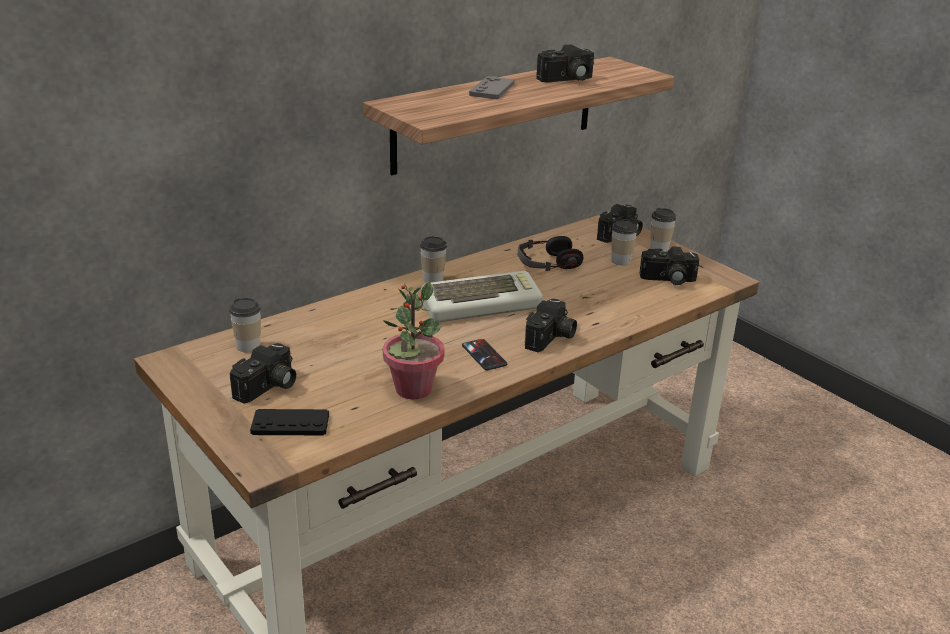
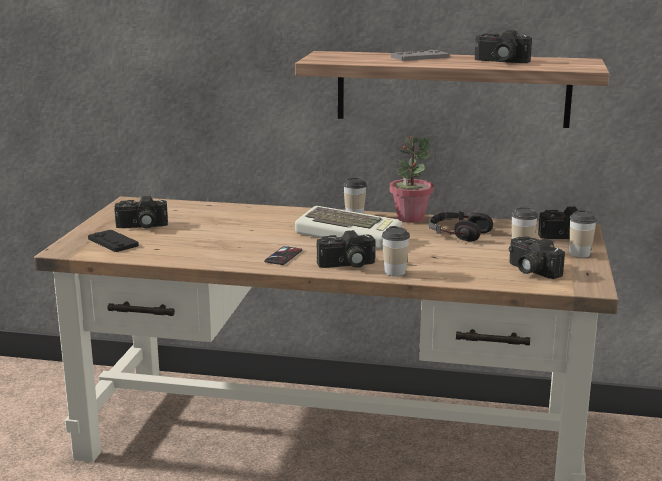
camera: 50 degrees right, 10 degrees down
cup [229,298,261,352] -> cup moved to [382,226,410,276]
potted plant [383,282,445,399] -> potted plant moved to [390,136,434,223]

